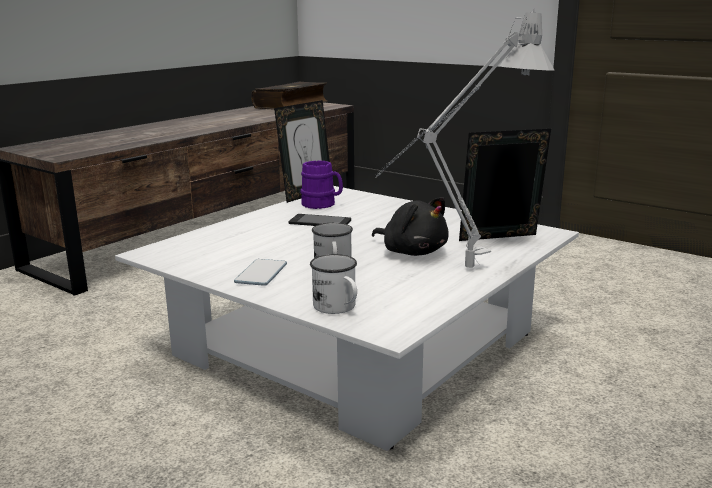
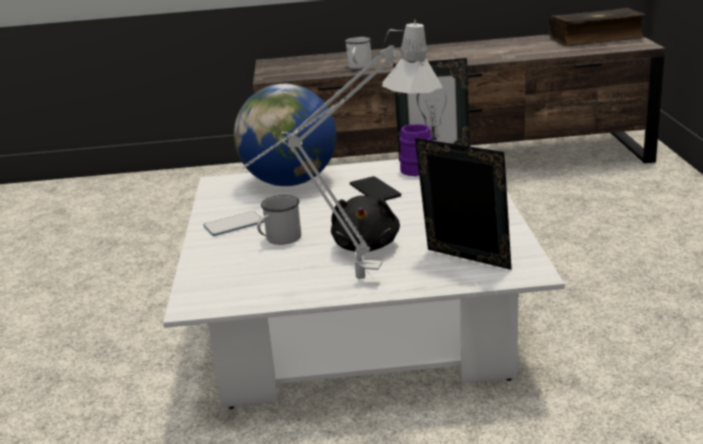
camera: 50 degrees right, 5 degrees up
white mug [310,254,357,314] -> white mug moved to [345,37,371,69]
none -> globe [234,84,336,186]

